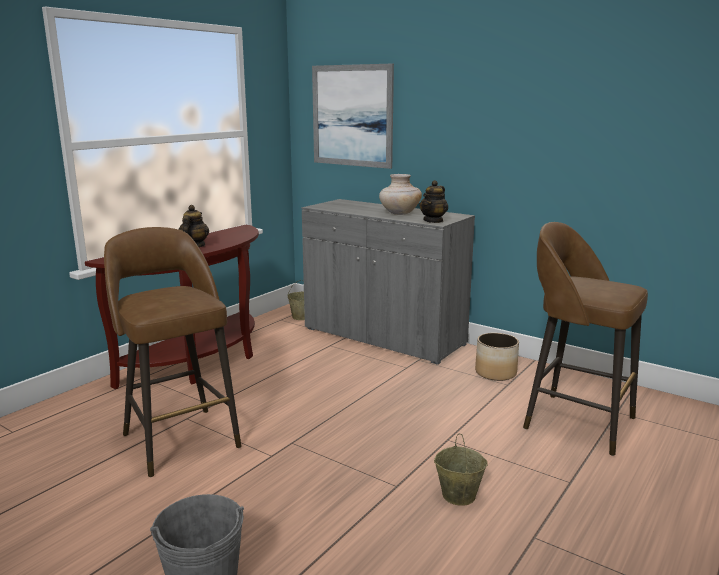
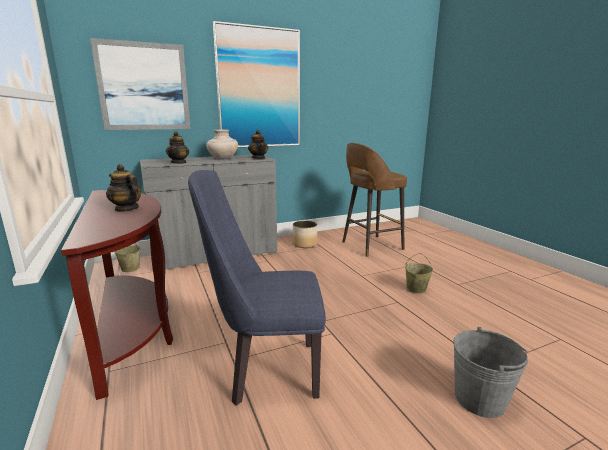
camera: 60 degrees left, 0 degrees up
brown stool [104,227,242,477] -> blue chair [188,170,326,406]
none -> teapot [166,131,189,164]
none -> picture [213,21,300,147]

